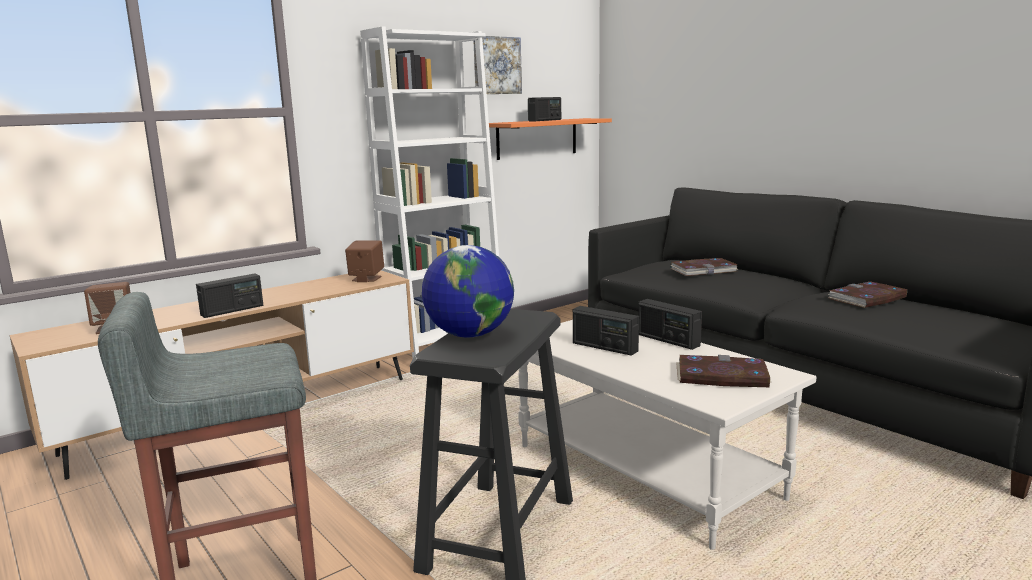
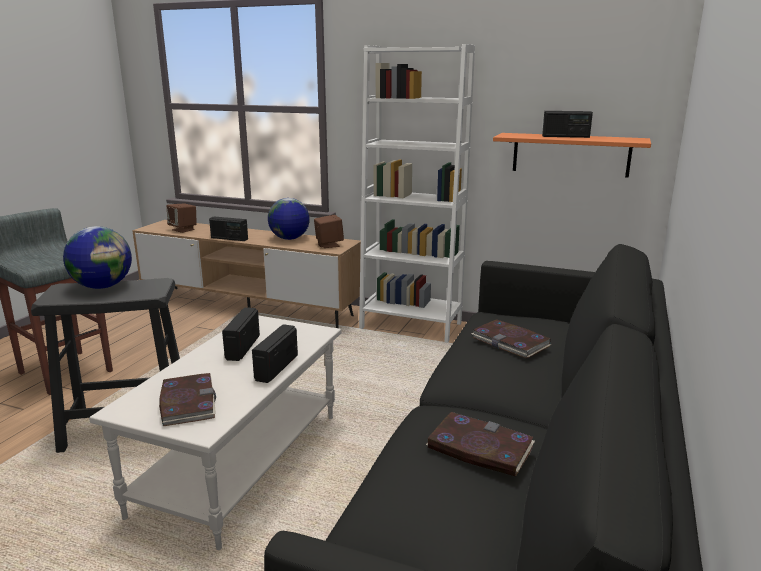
camera: 60 degrees right, 5 degrees up
picture [473,36,522,95] -> none
none -> globe [268,198,310,240]

